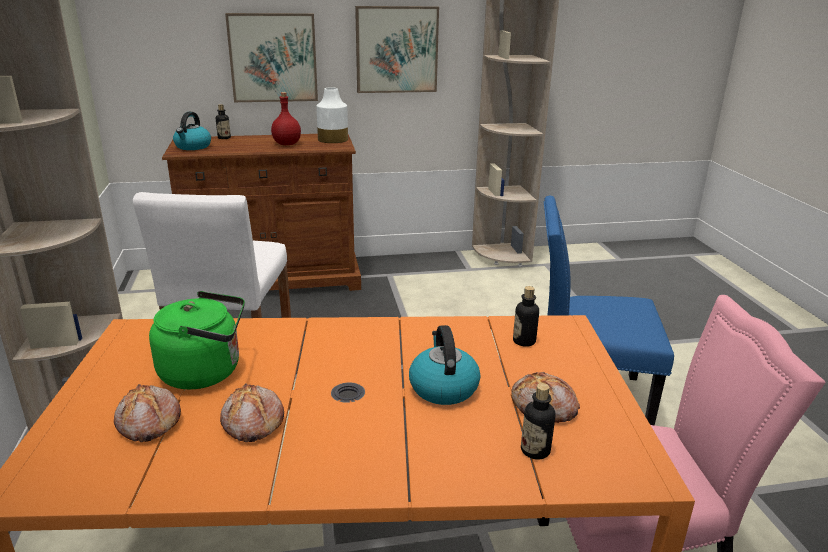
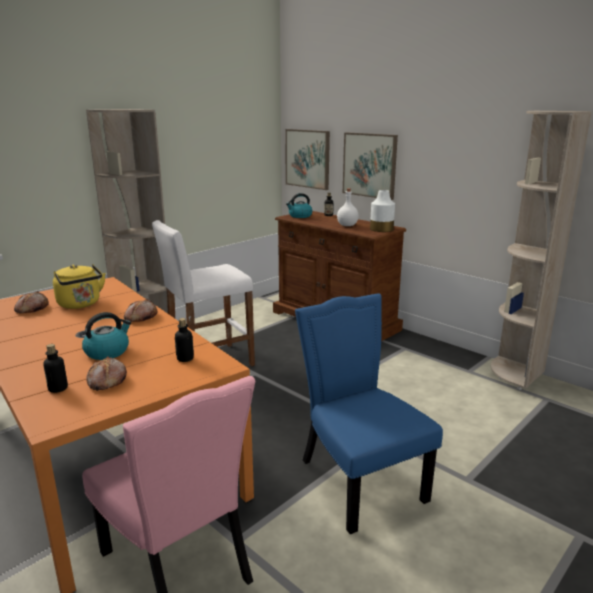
camera: 55 degrees right, 5 degrees down
green kettle [149,291,245,389] -> yellow kettle [53,264,106,309]
bread [220,383,284,442] -> bread moved to [124,299,158,322]
red bottle [271,92,301,145] -> white bottle [337,188,359,226]
picture [355,6,439,93] -> picture moved to [285,129,330,190]

